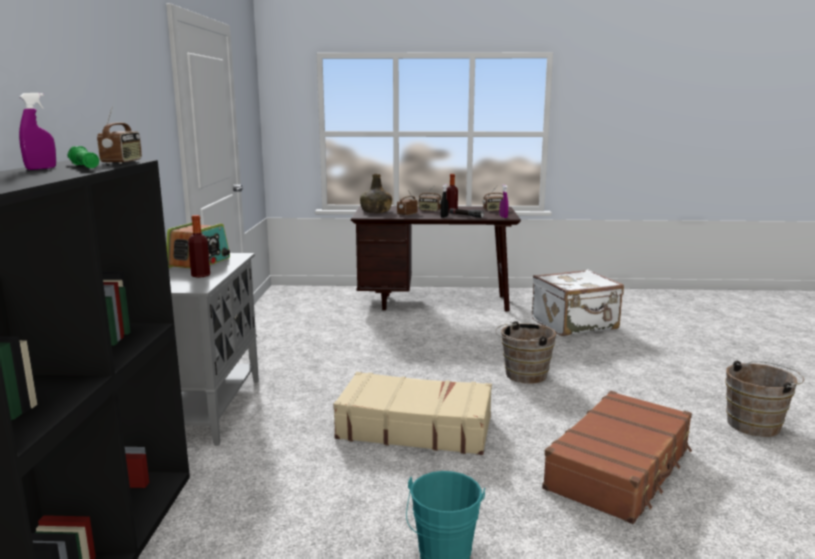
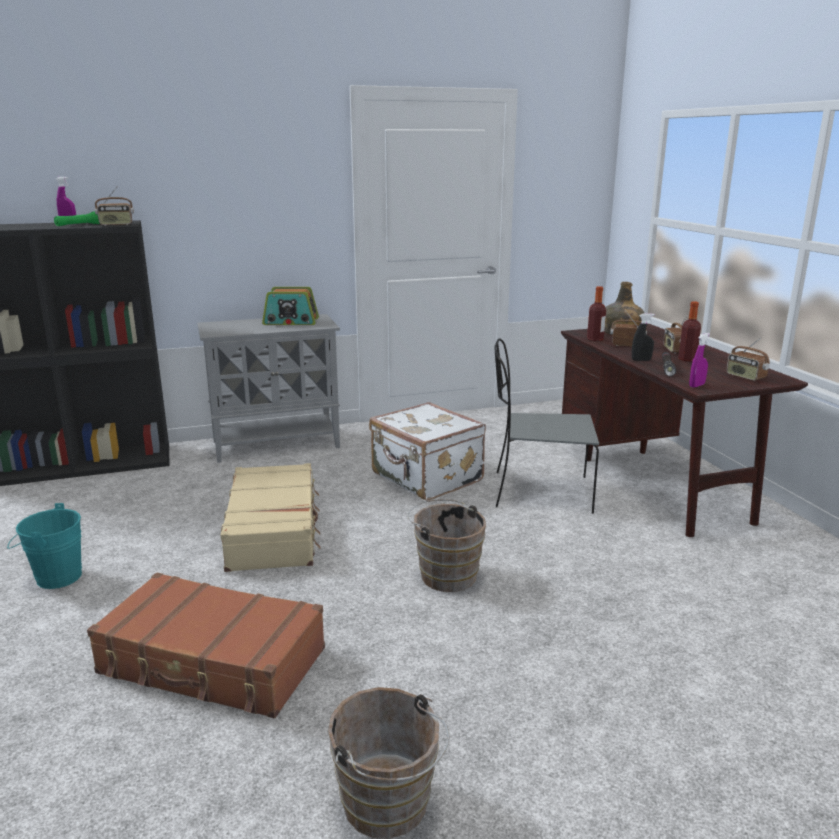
camera: 70 degrees right, 5 degrees up
bottle [188,215,210,278] -> bottle moved to [587,286,606,341]
white suitcase [532,269,624,336] -> white suitcase moved to [369,402,486,501]
none -> grey chair [494,338,599,514]

